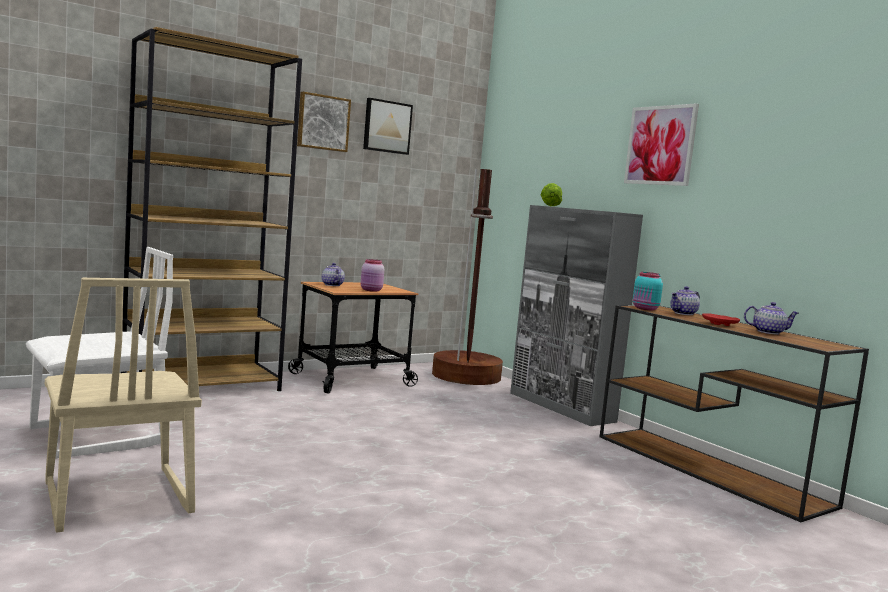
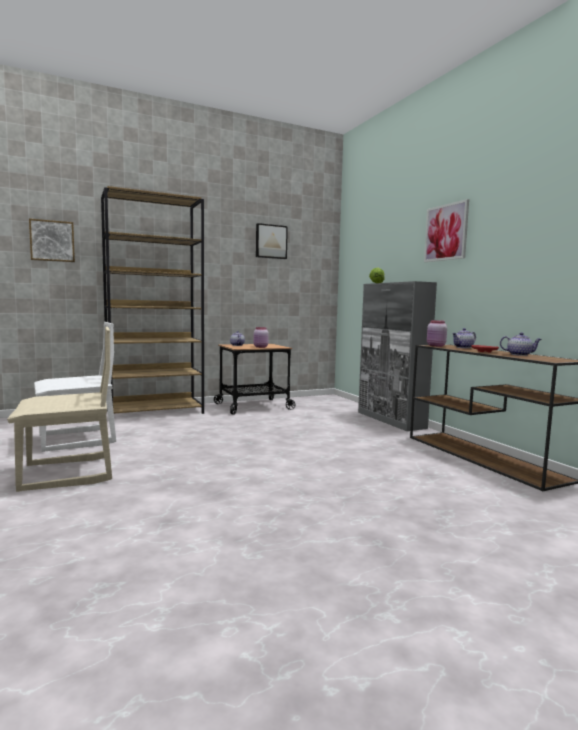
camera: 10 degrees right, 0 degrees up
beige chair [45,278,202,533] -> beige chair turned 90 degrees counterclockwise [7,327,112,492]
picture [297,92,351,152] -> picture moved to [29,219,75,262]
brown floor lamp [432,169,503,385] -> none
turquoise jar [633,272,663,310] -> pink jar [427,320,447,347]

